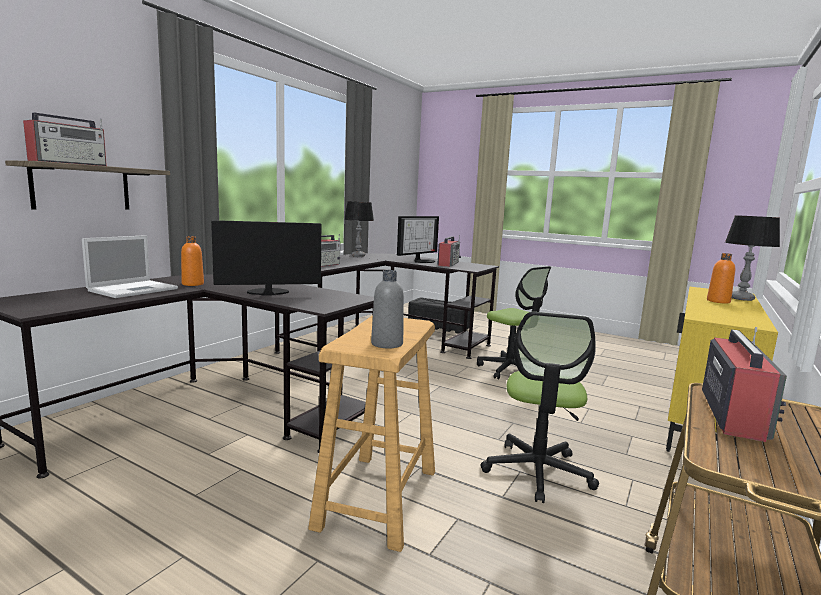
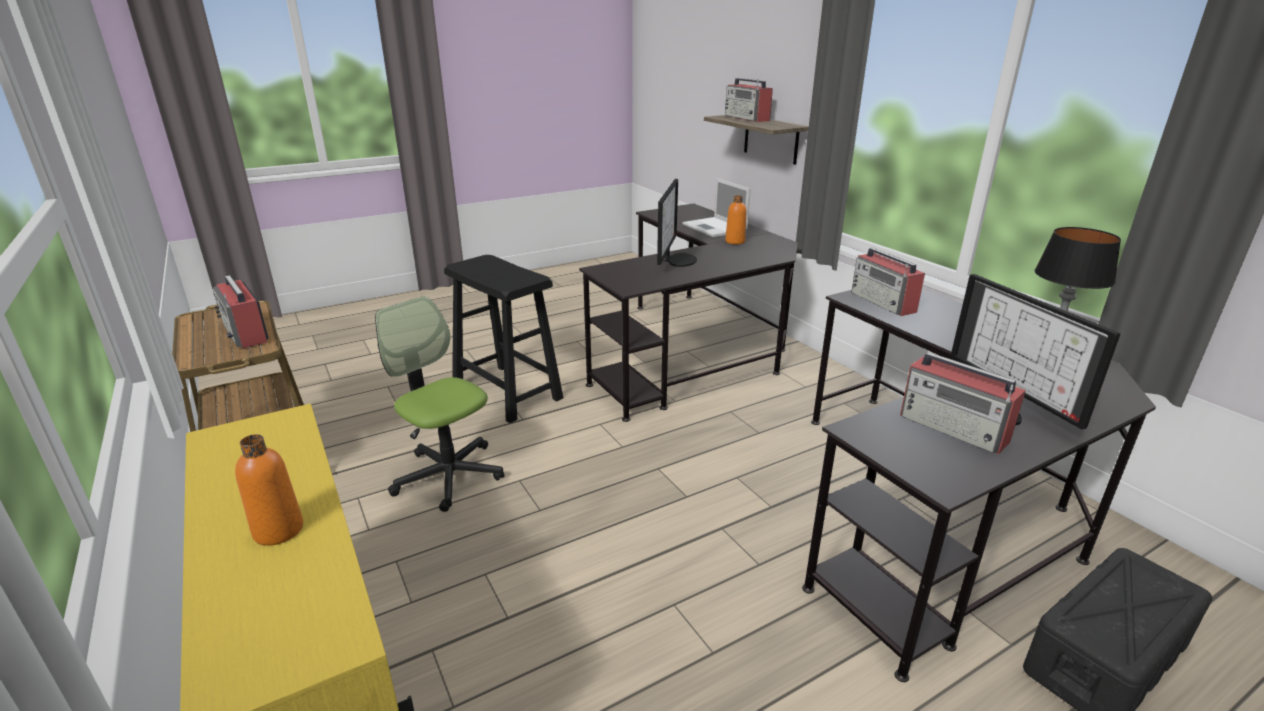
camera: 120 degrees right, 15 degrees up
beige stool [308,316,435,552] -> black stool [444,255,563,423]
grey bottle [371,270,404,349] -> none
office chair [477,266,551,380] -> none
table lamp [725,215,780,301] -> none

